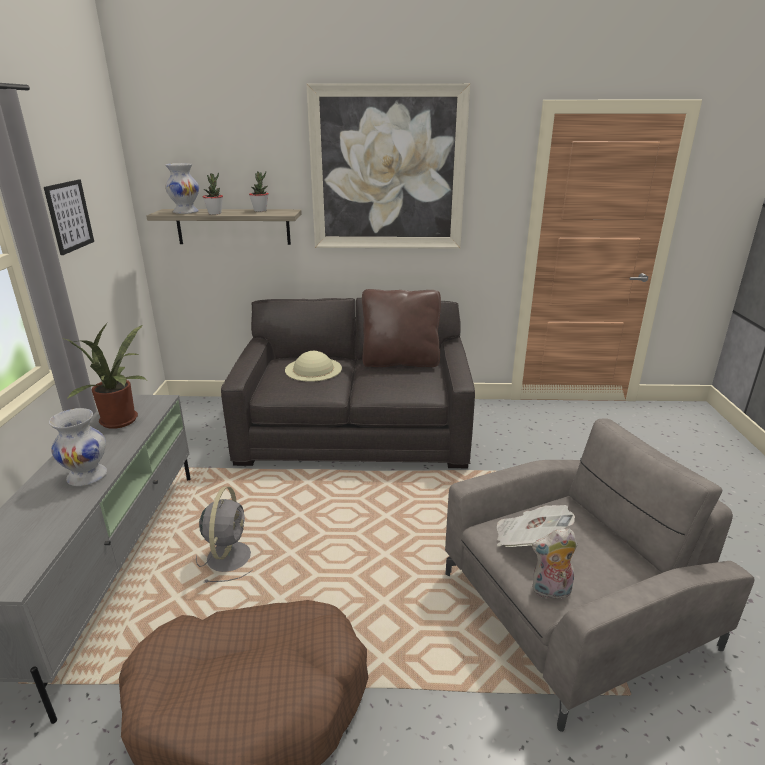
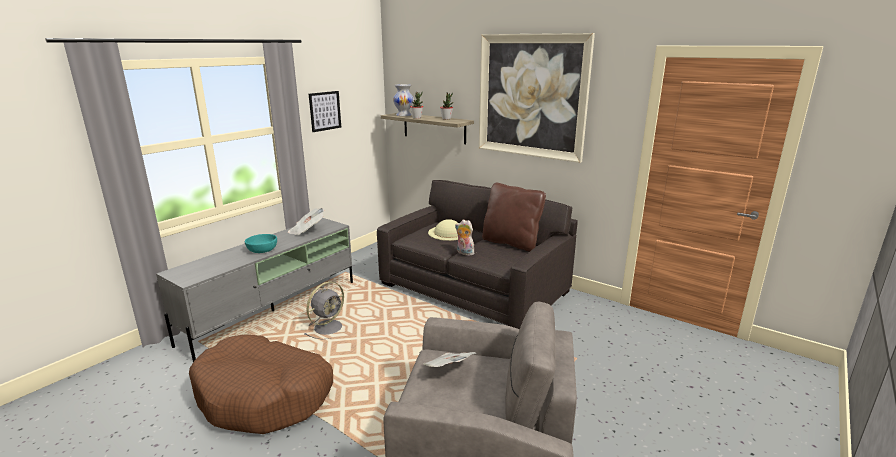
camera: 35 degrees right, 5 degrees down
white vase [49,408,107,486] -> turquoise bowl [245,234,277,253]
potted plant [63,323,146,429] -> newspaper [288,208,325,235]
plush toy [532,529,577,599] -> plush toy moved to [455,219,474,256]

